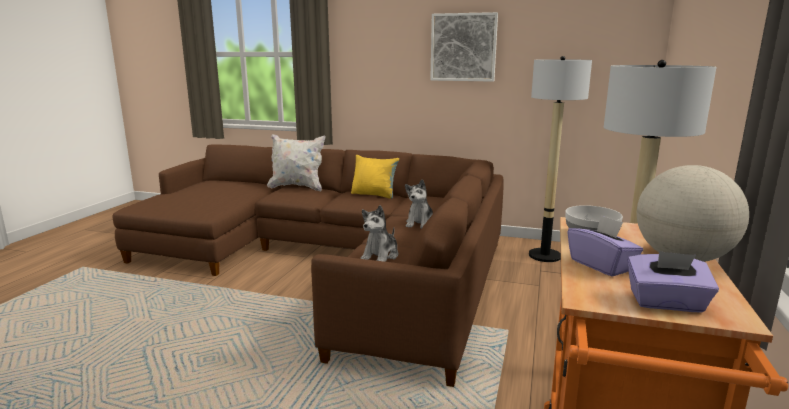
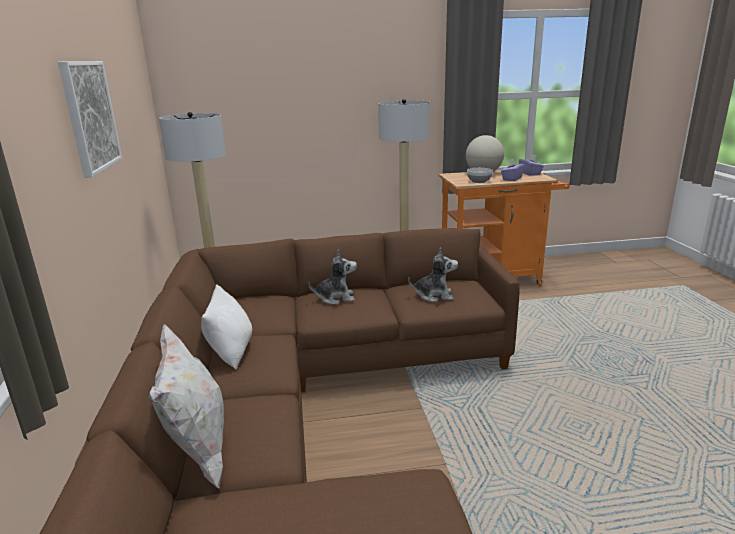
camera: 115 degrees left, 5 degrees up
yellow pillow [351,155,399,199] -> white pillow [201,284,252,369]

